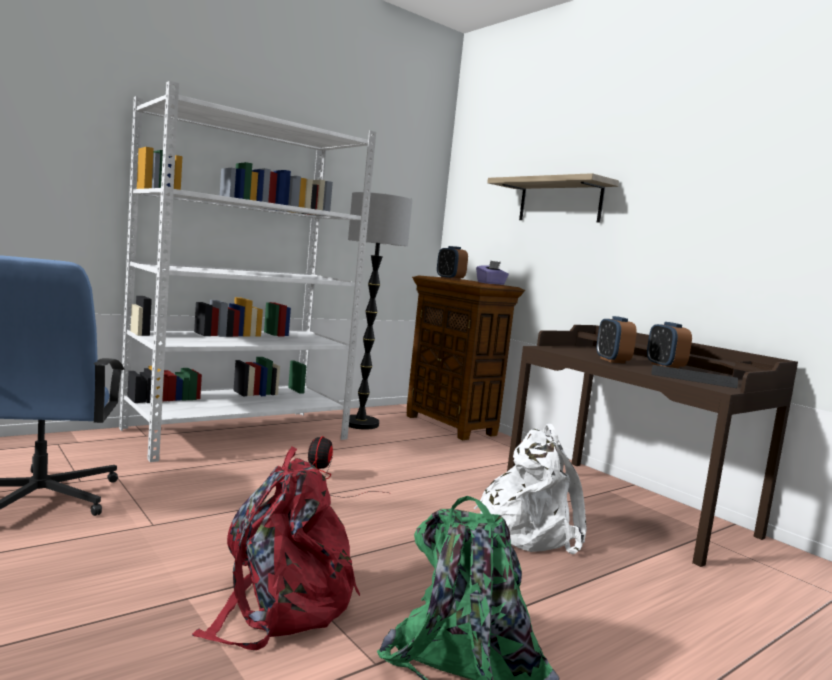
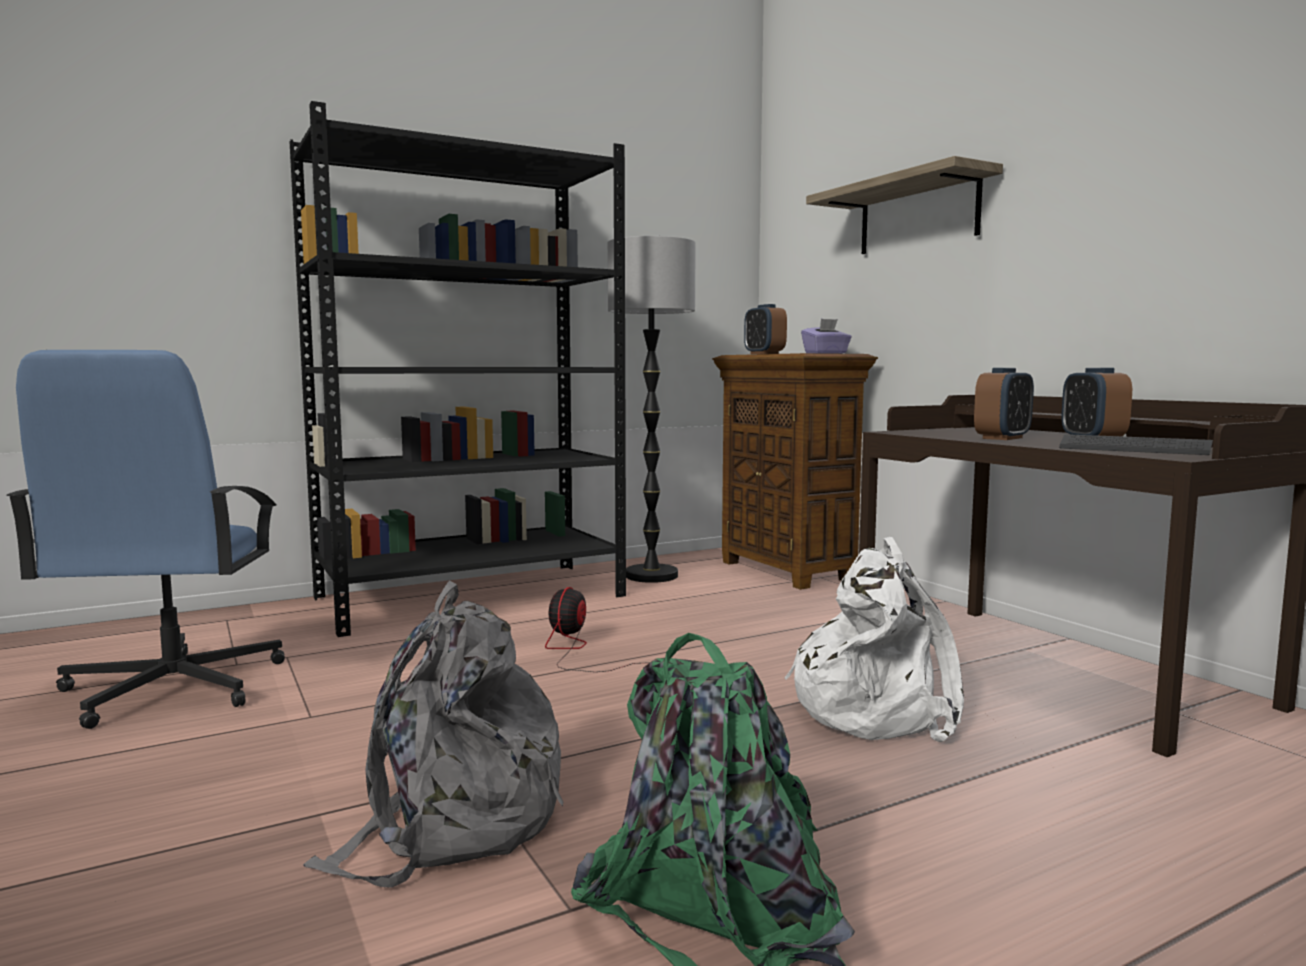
camera: 10 degrees right, 0 degrees up
white bookcase [119,81,376,462] -> black bookcase [290,101,626,637]
red backpack [192,446,360,650] -> grey backpack [303,580,563,887]
alarm clock [597,316,637,364] -> alarm clock turned 135 degrees counterclockwise [974,368,1034,440]

